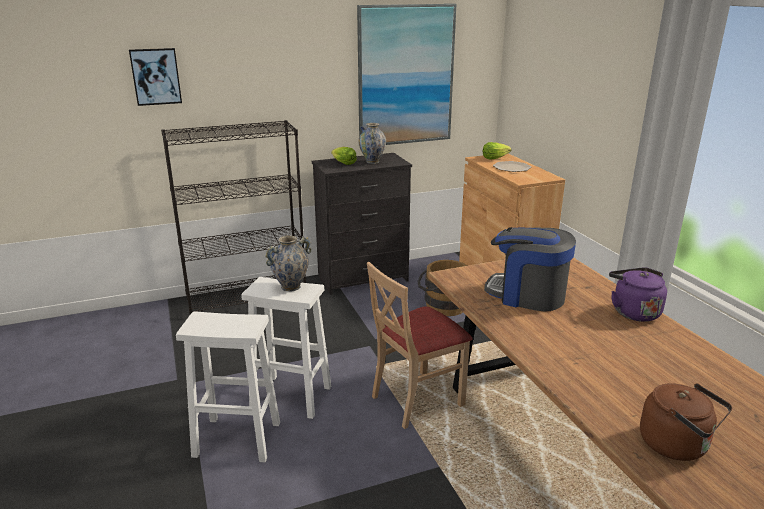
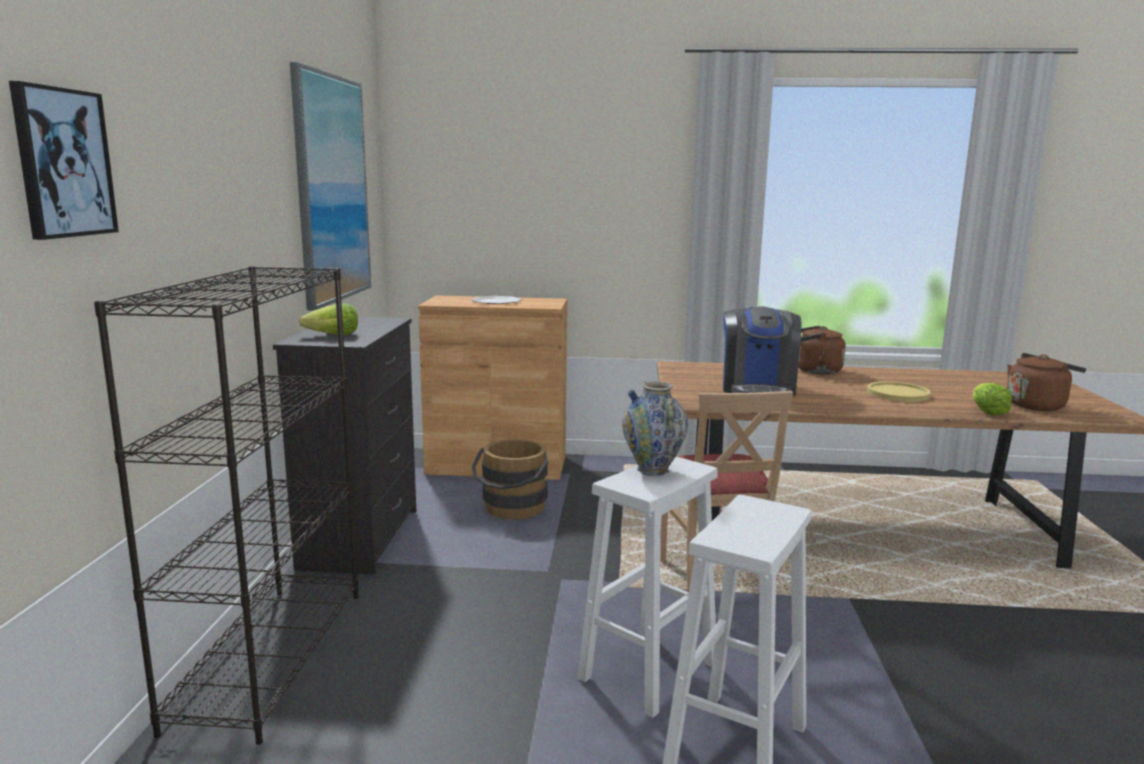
camera: 65 degrees left, 10 degrees down
vase [358,123,386,164] -> none
lettuce [483,142,512,160] -> lettuce moved to [972,383,1012,416]
coffee machine [484,227,576,311] -> coffee machine turned 45 degrees counterclockwise [723,306,801,396]
purple kettle [609,267,667,322] -> brown kettle [798,326,846,374]
none -> yellow plate [867,382,931,402]

